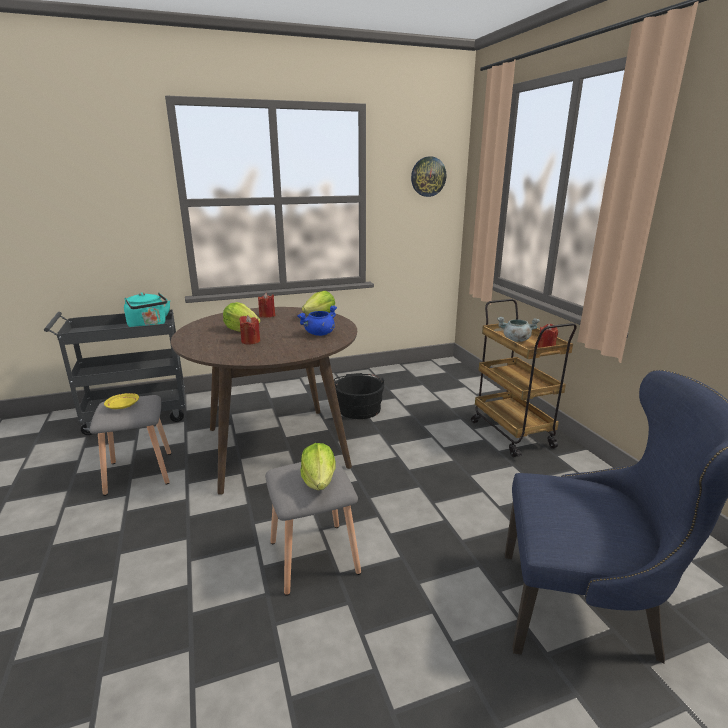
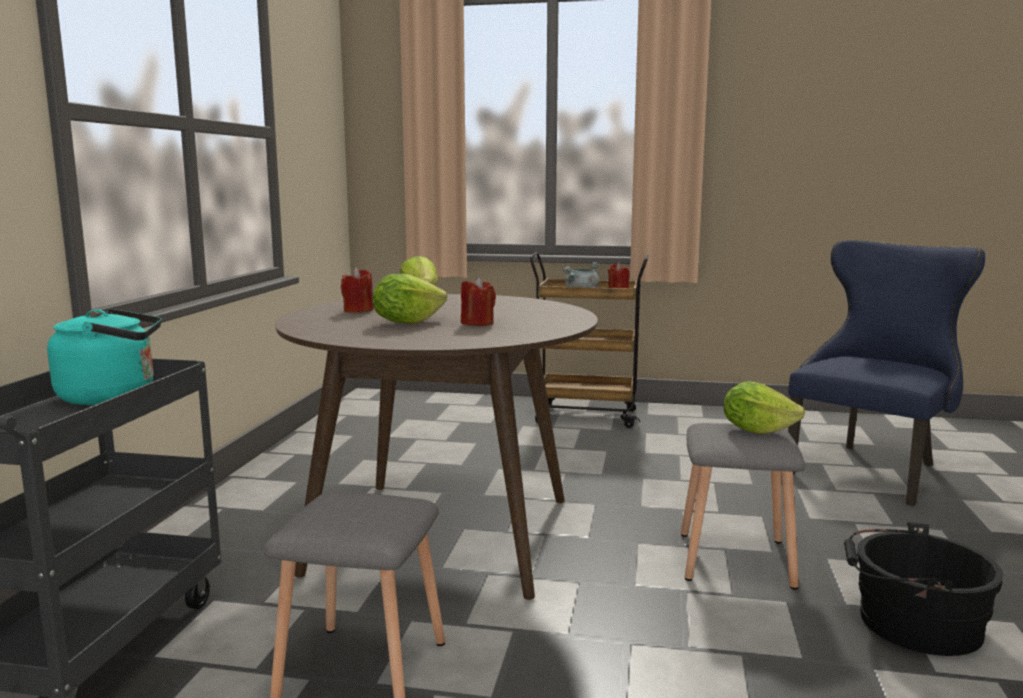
camera: 60 degrees left, 10 degrees down
yellow plate [104,393,139,409] -> none
blue cooking pot [297,306,337,336] -> none
black bucket [334,373,384,419] -> black bucket moved to [844,522,1003,656]
wall clock [411,157,446,197] -> none

